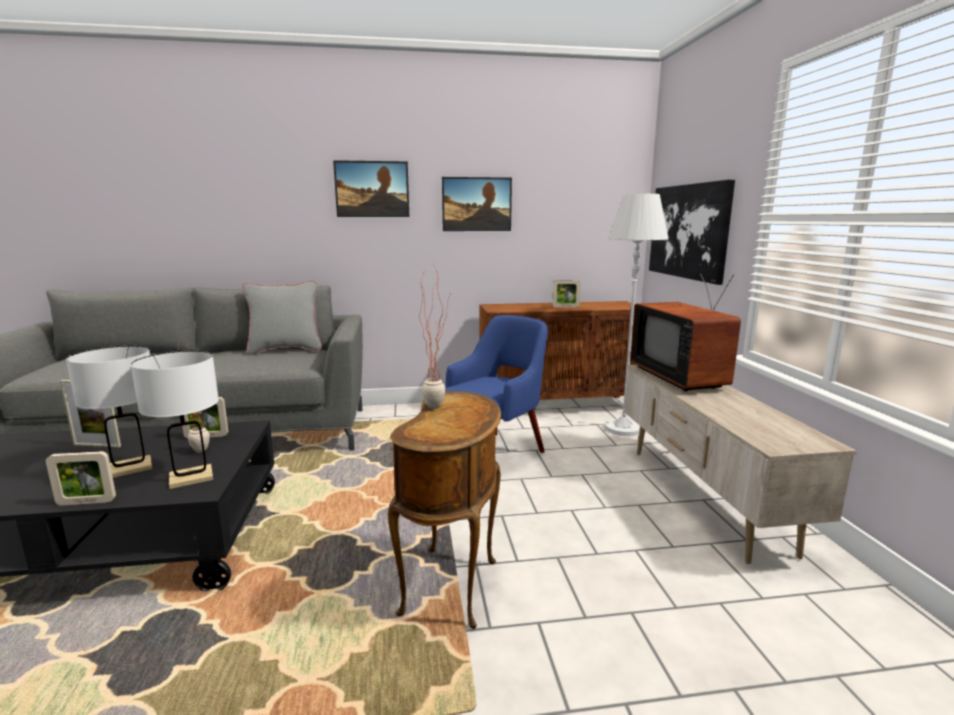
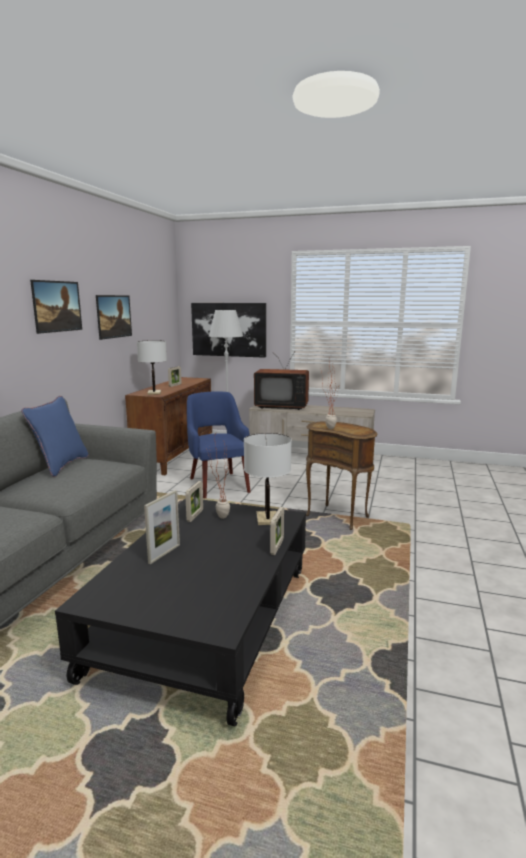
camera: 65 degrees left, 0 degrees up
white table lamp [66,346,152,478] -> white table lamp moved to [137,340,167,395]
grey pillow [242,281,322,355] -> blue pillow [21,396,89,477]

